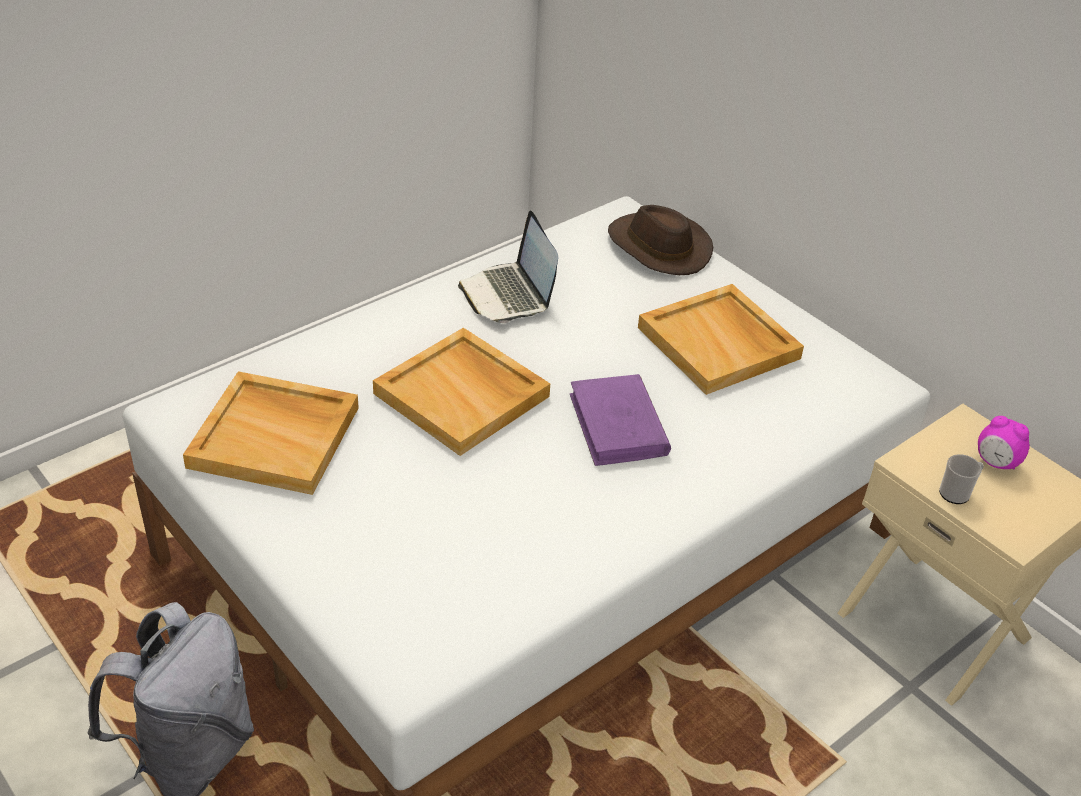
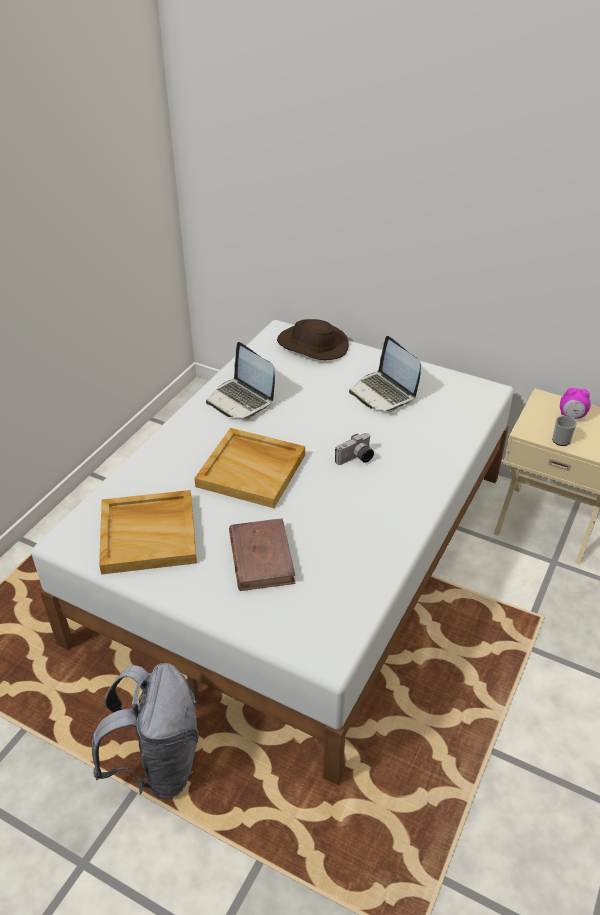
camera: 20 degrees left, 0 degrees up
purple book [570,374,671,466] -> camera [335,433,374,465]
beige tray [638,284,804,395] -> laptop [349,336,421,412]
none -> brown book [229,519,295,591]

